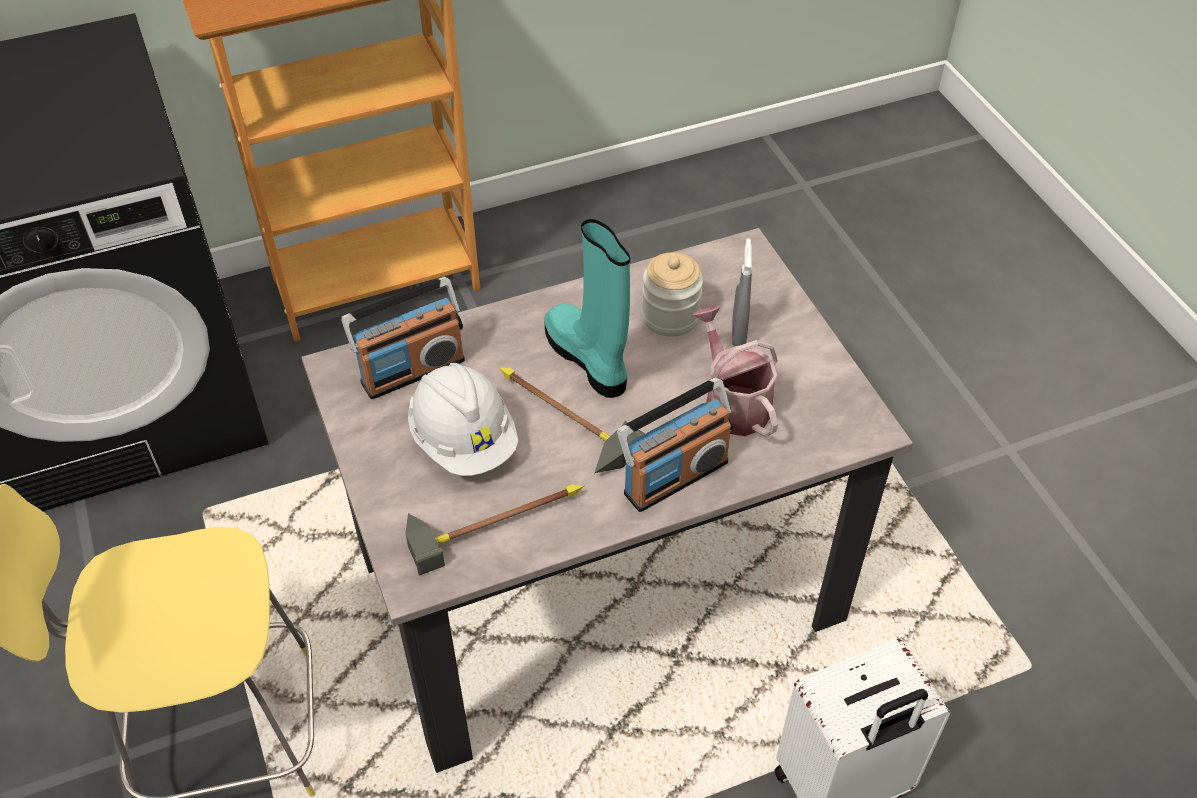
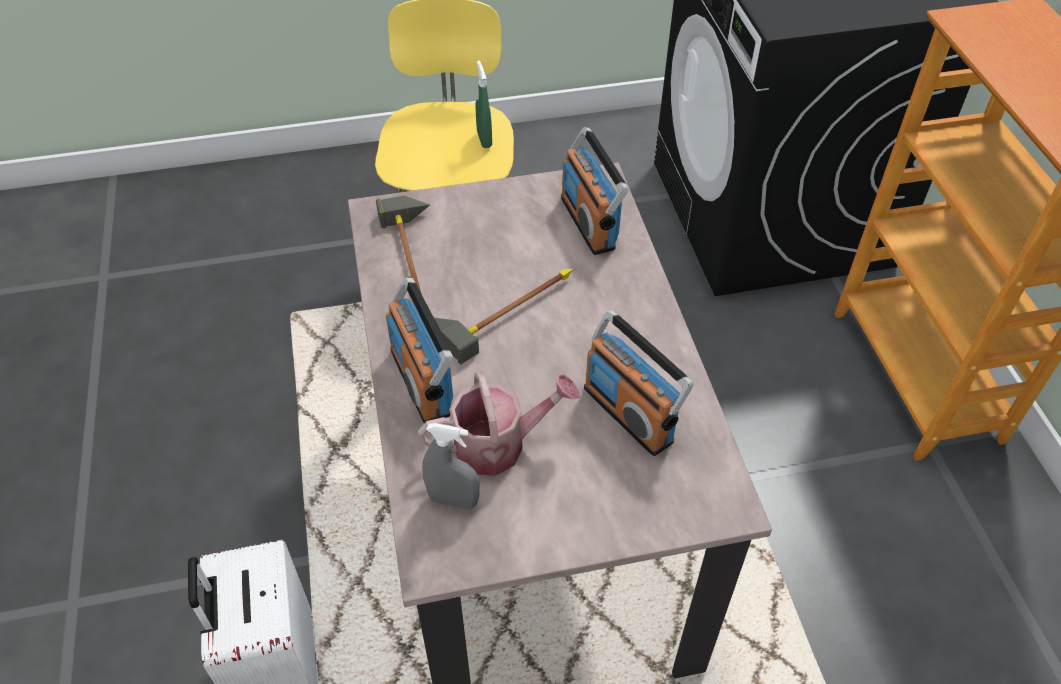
camera: 100 degrees right, 0 degrees up
white hard hat [408,363,519,476] -> none
turquoise boot [544,219,630,398] -> none
jar [642,252,703,337] -> radio [584,311,694,456]
grey spray bottle [732,239,752,346] -> grey spray bottle moved to [422,423,480,509]
none -> green spray bottle [475,61,492,148]

